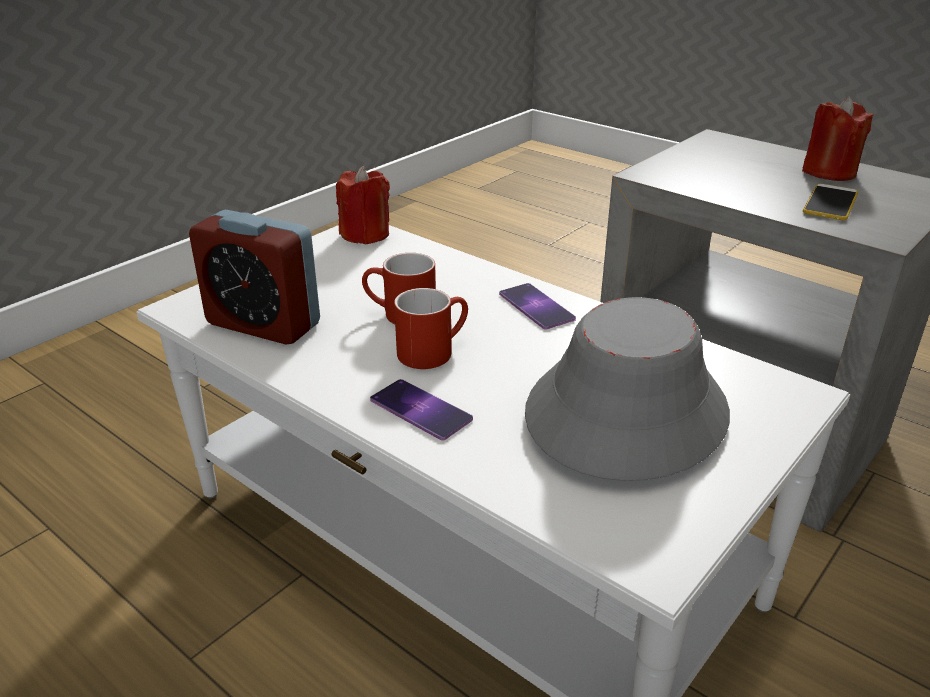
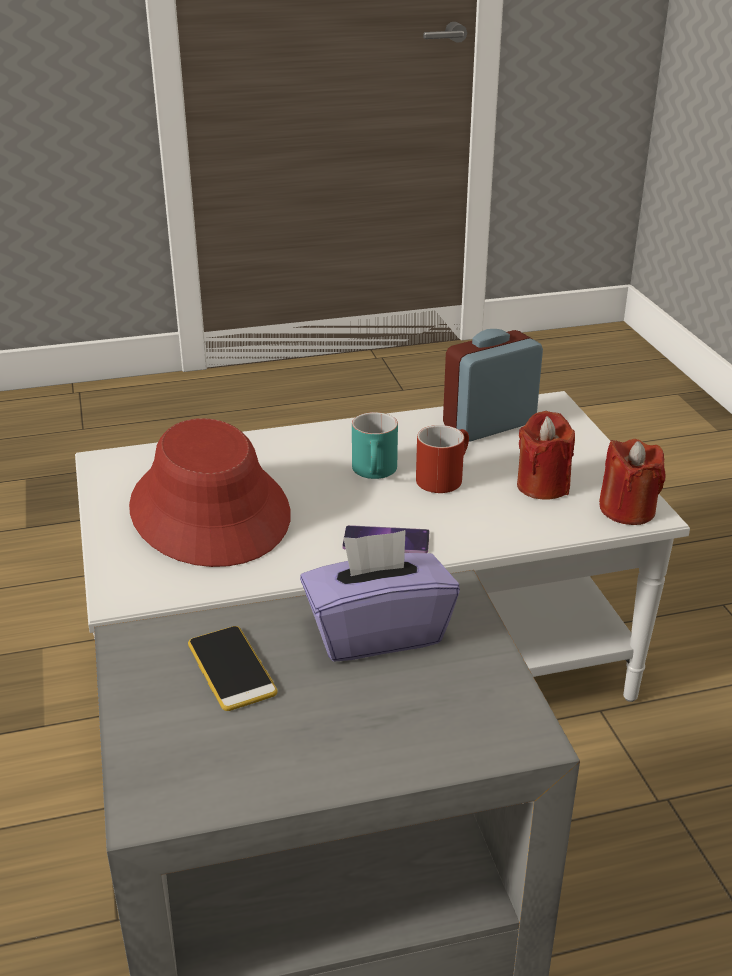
camera: 125 degrees right, 0 degrees up
phone [370,379,473,441] -> none
red mug [394,288,468,369] -> turquoise mug [352,412,398,479]
grey hat [525,297,730,481] -> red hat [129,418,291,567]
red candle [802,97,873,181] -> red candle moved to [517,411,575,500]
none -> purple tissue box [300,530,460,662]

